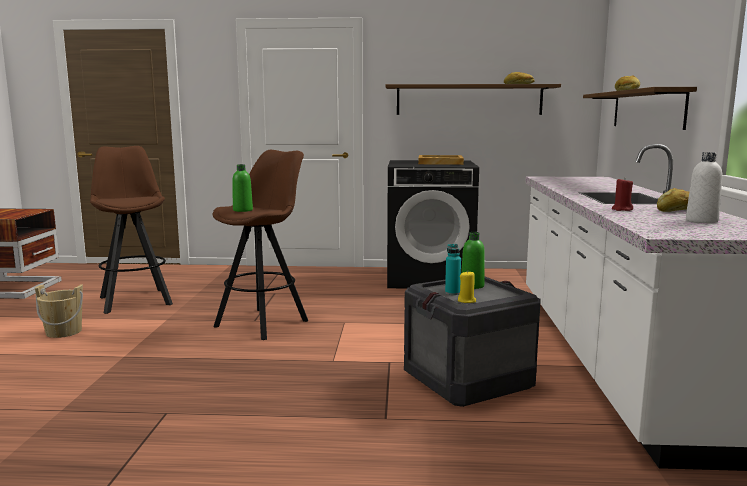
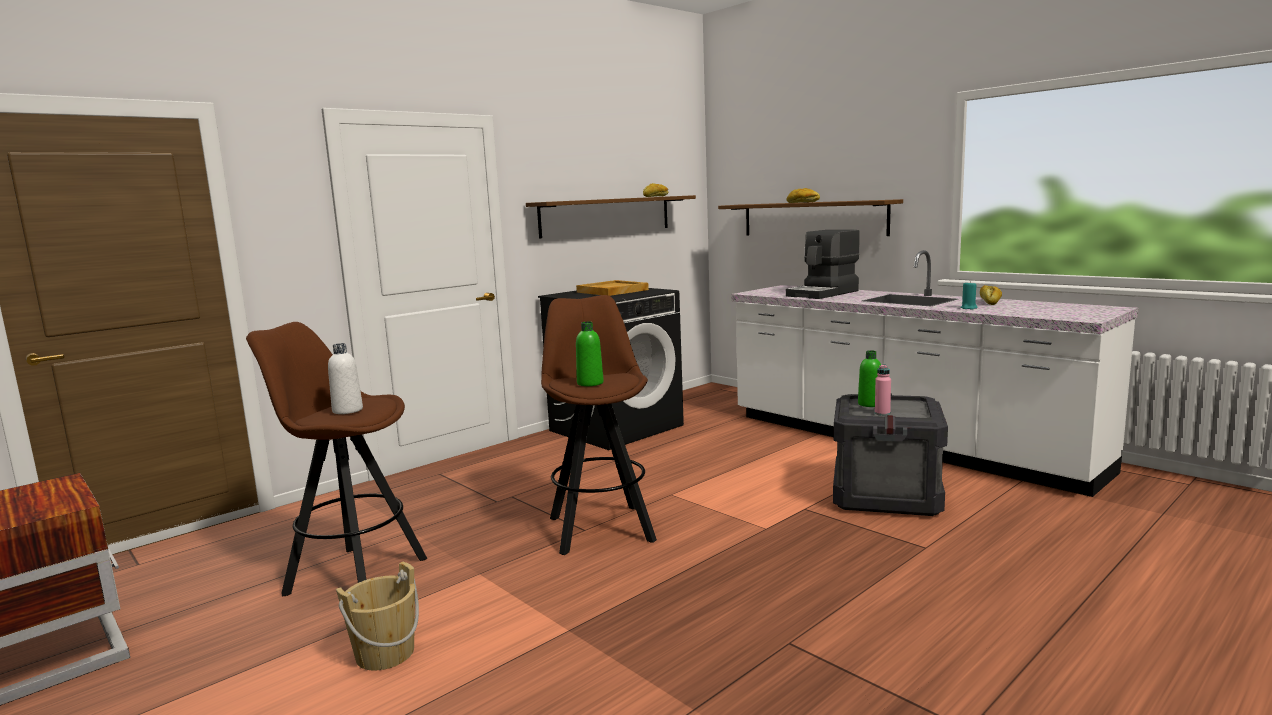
camera: 45 degrees left, 0 degrees up
turquoise bottle [445,244,461,295] -> pink bottle [875,364,891,416]
yellow candle [458,271,476,303] -> none
red candle [612,179,633,211] -> turquoise candle [960,281,978,310]
white bottle [686,152,722,223] -> white bottle moved to [328,343,363,414]
none -> coffee machine [786,230,860,299]

